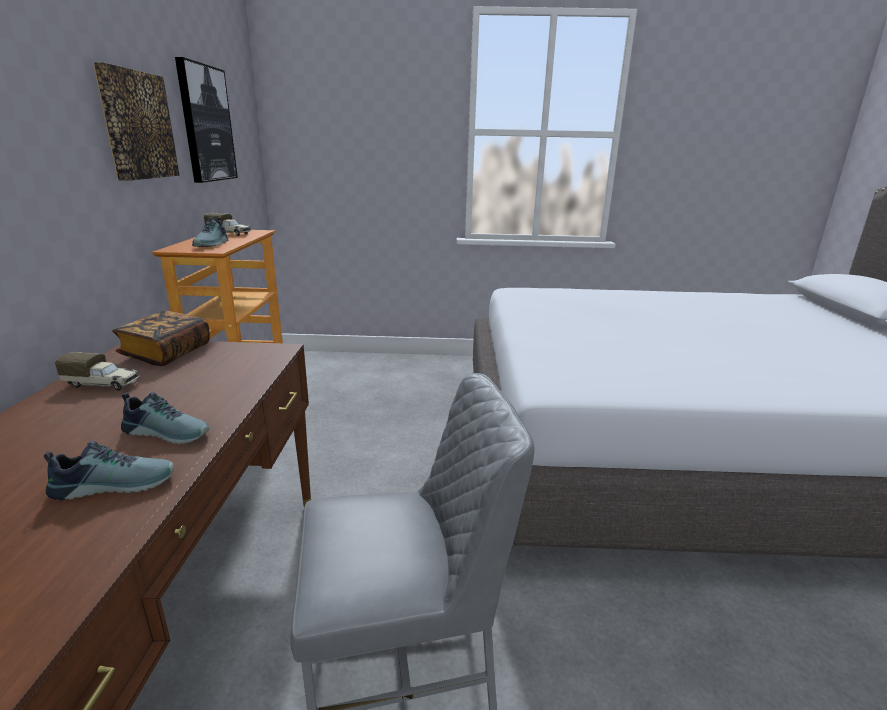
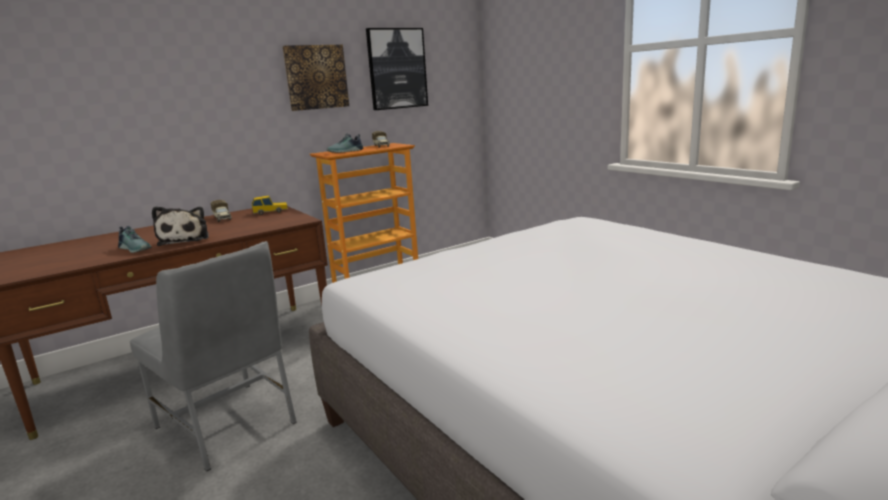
camera: 55 degrees right, 5 degrees down
book [112,311,210,366] -> toy car [252,195,288,215]
shoe [121,392,210,444] -> plush toy [152,206,209,246]

